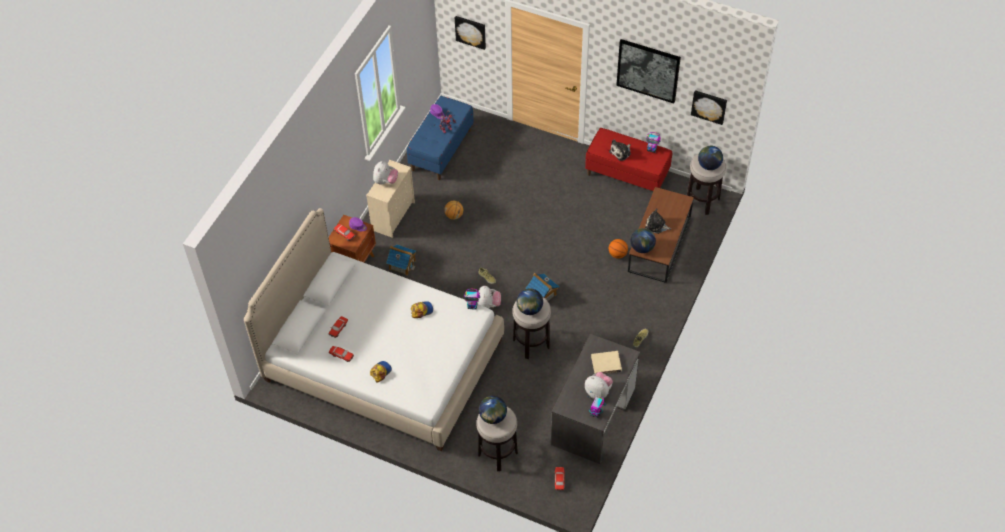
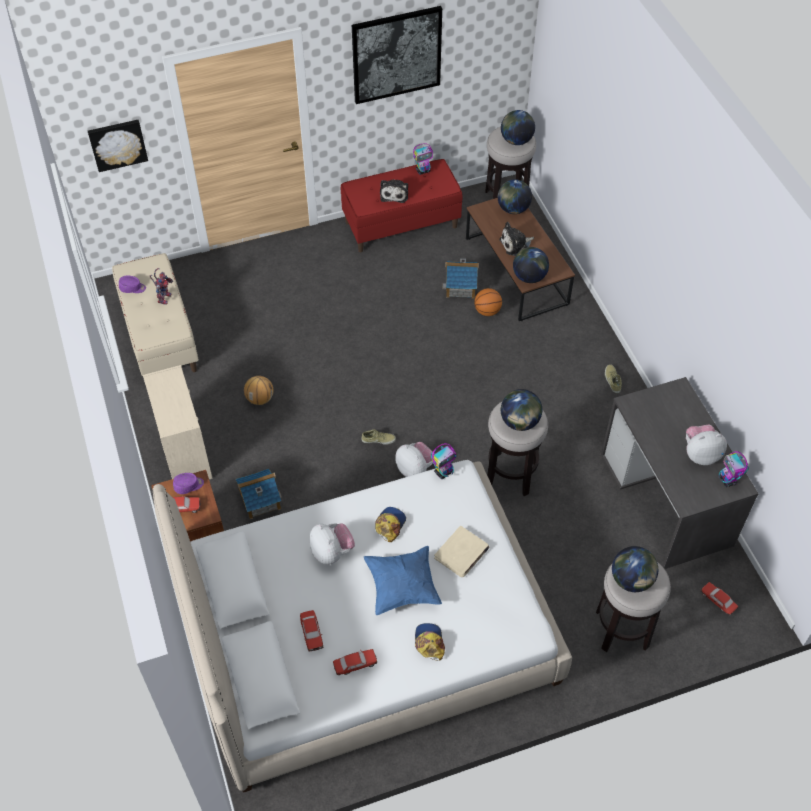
camera: 45 degrees left, 0 degrees up
plush toy [373,161,398,184] -> plush toy moved to [310,523,355,565]
blue bench [407,96,474,180] -> beige bench [112,253,199,376]
toy house [525,273,560,301] -> toy house moved to [442,259,479,299]
beige book [591,351,622,374] -> beige book moved to [434,526,489,577]
picture [691,90,727,125] -> none
none -> blue pillow [364,546,442,615]
none -> globe [498,179,532,214]

